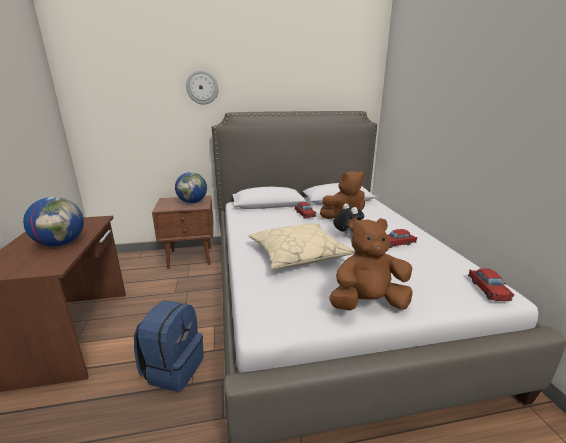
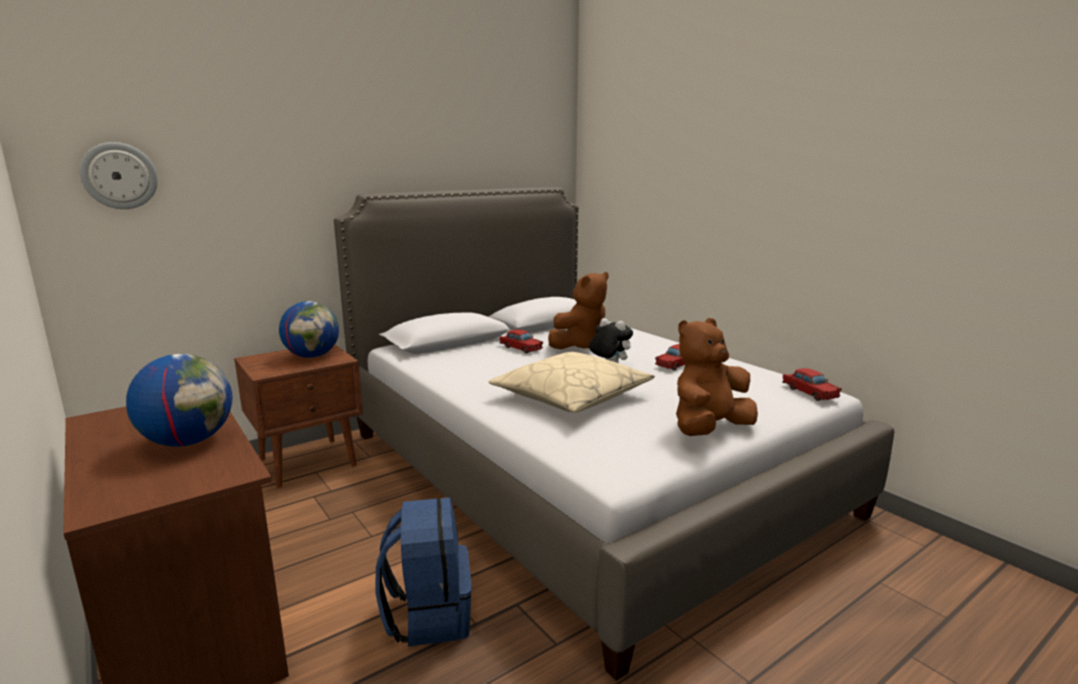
camera: 25 degrees left, 5 degrees down
wall clock [186,70,219,105] -> wall clock moved to [79,142,158,209]

